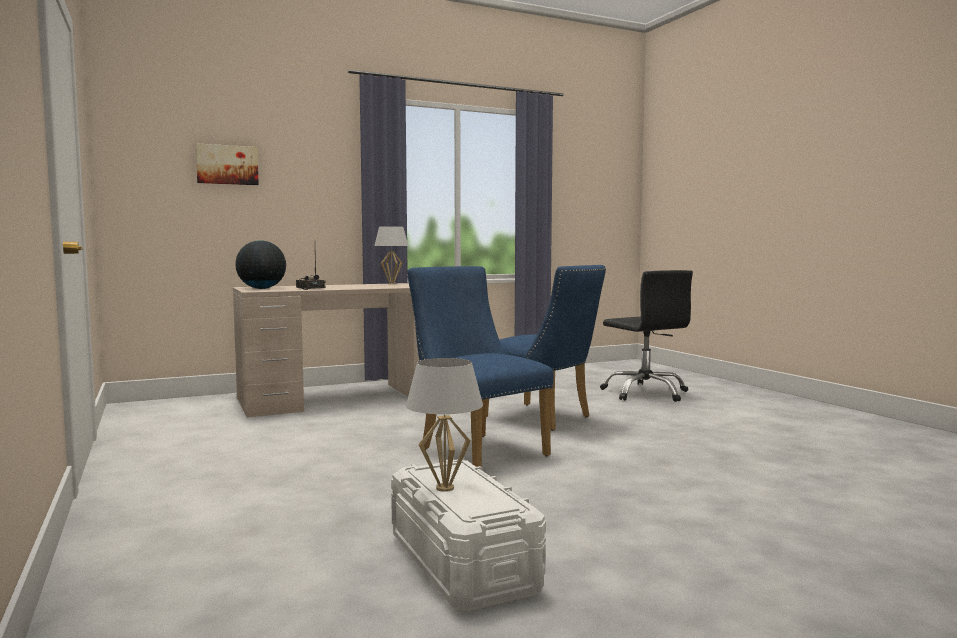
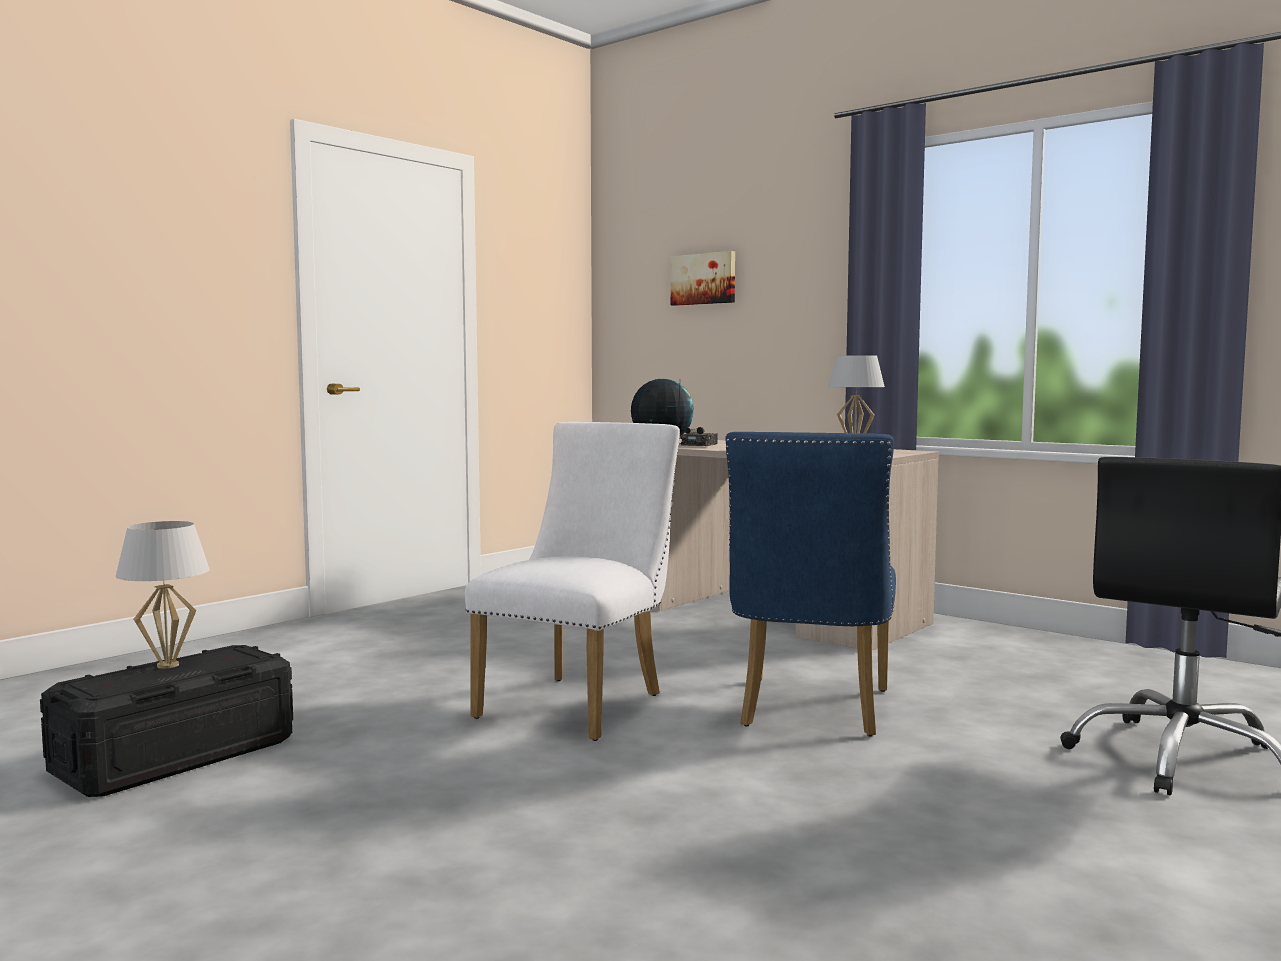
camera: 65 degrees right, 0 degrees up
white storage box [391,460,546,611] -> black storage box [40,645,293,797]
blue chair [407,266,554,467] -> white chair [465,422,680,741]

